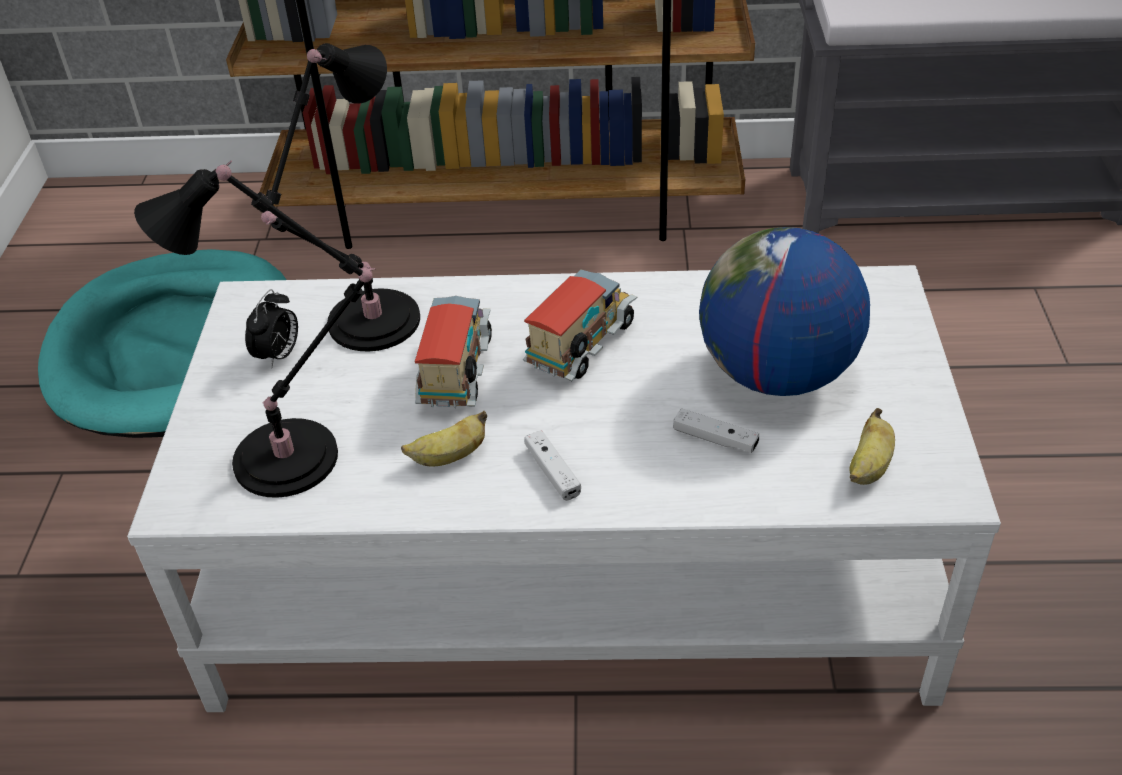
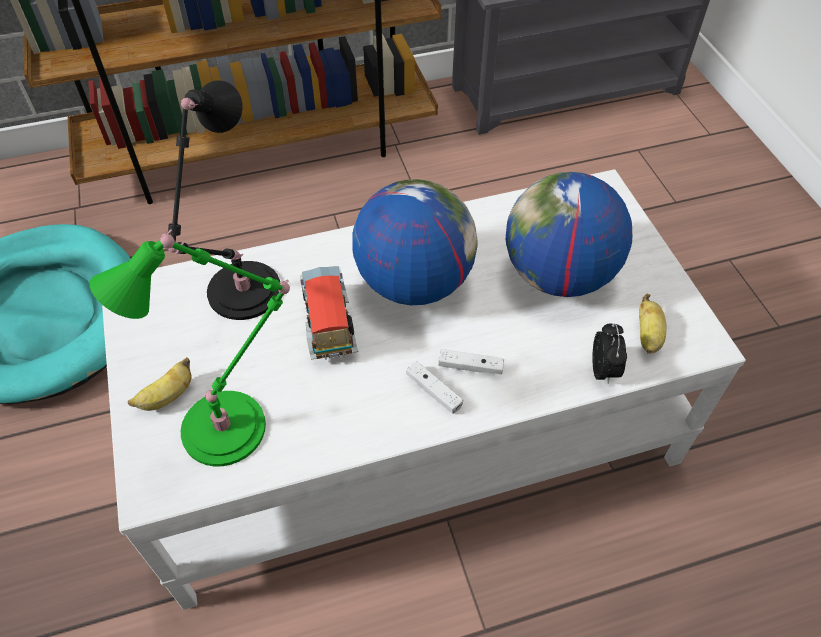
camera: 20 degrees left, 10 degrees up
black table lamp [134,160,375,498] -> green table lamp [89,229,290,466]
alarm clock [245,289,298,369] -> alarm clock moved to [592,323,627,384]
banana [401,411,487,466] -> banana moved to [128,357,192,411]
toy truck [523,269,637,381] -> globe [352,179,478,305]
white game controller [673,408,759,453] -> white game controller moved to [438,349,504,375]

